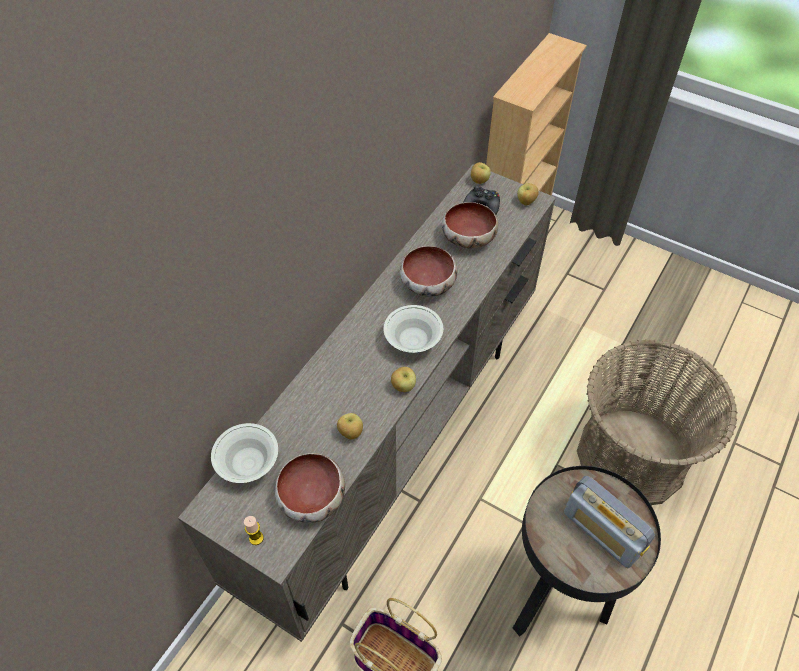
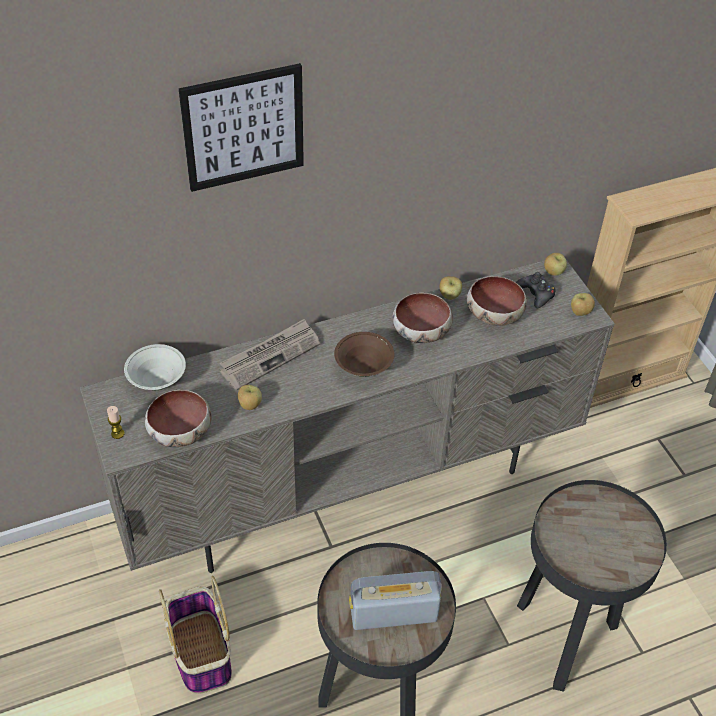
camera: 35 degrees right, 5 degrees down
white bowl [384,305,443,353] -> brown bowl [334,332,394,377]
apple [391,367,416,392] -> apple moved to [440,276,462,300]
radio [564,476,655,568] -> radio turned 90 degrees clockwise [349,571,442,630]
basket [577,339,738,505] -> black side table [517,480,667,692]
none -> picture [178,63,304,192]
none -> newspaper [220,319,320,390]

